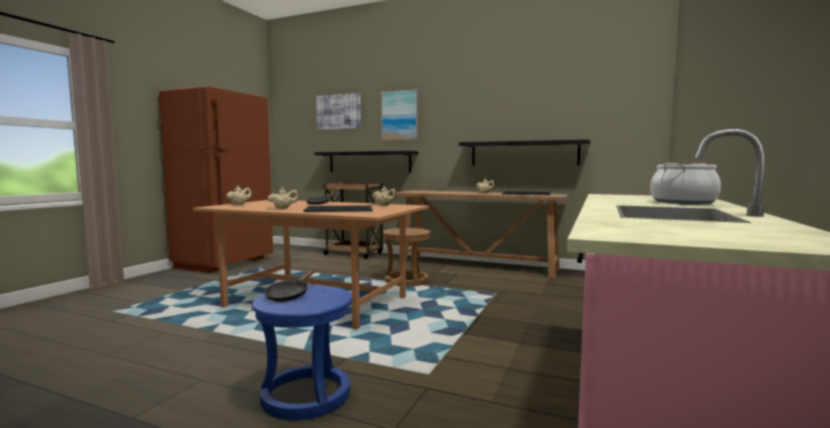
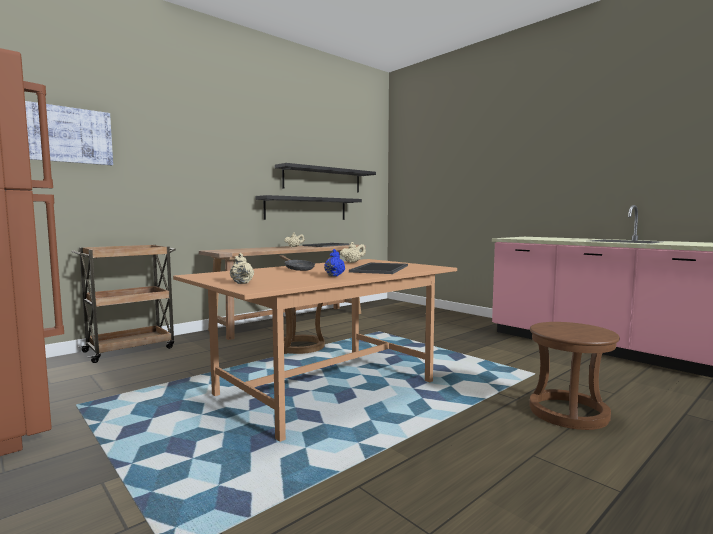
camera: 65 degrees left, 0 degrees up
blue stool [252,285,352,420] -> brown stool [529,322,620,430]
black frying pan [264,269,316,302] -> none
beige teapot [268,187,299,209] -> blue teapot [324,249,345,277]
black shelf [314,151,418,173] -> black shelf moved to [275,163,376,193]
picture [381,89,418,141] -> none
cooking pot [650,163,721,204] -> none

